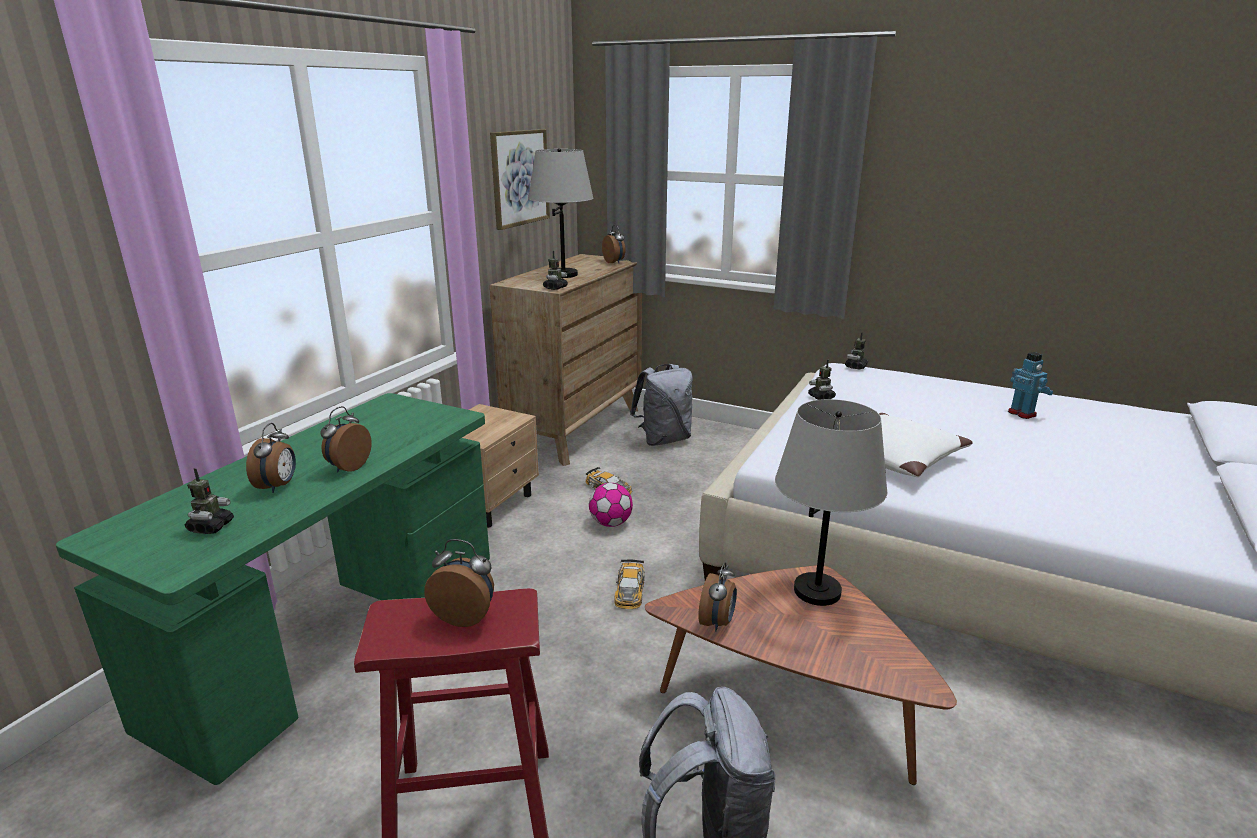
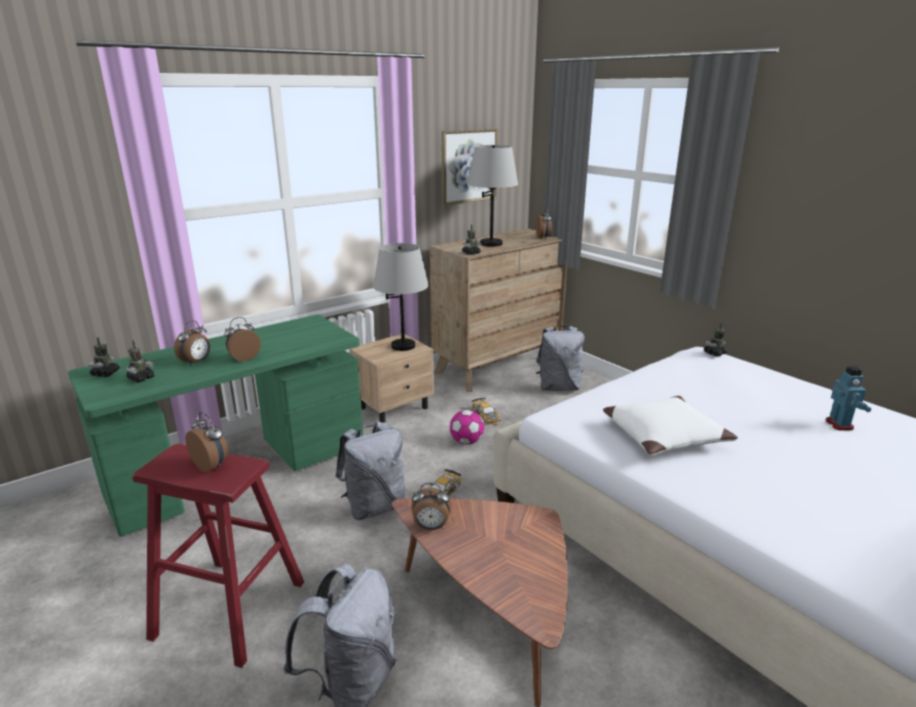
camera: 25 degrees right, 0 degrees up
alarm clock [699,562,737,631] -> alarm clock turned 45 degrees clockwise [411,483,452,530]
grey table lamp [775,399,887,606] -> grey table lamp moved to [373,243,429,351]
toy robot [808,360,836,400] -> toy robot moved to [88,337,120,377]
none -> grey backpack [335,422,405,520]

